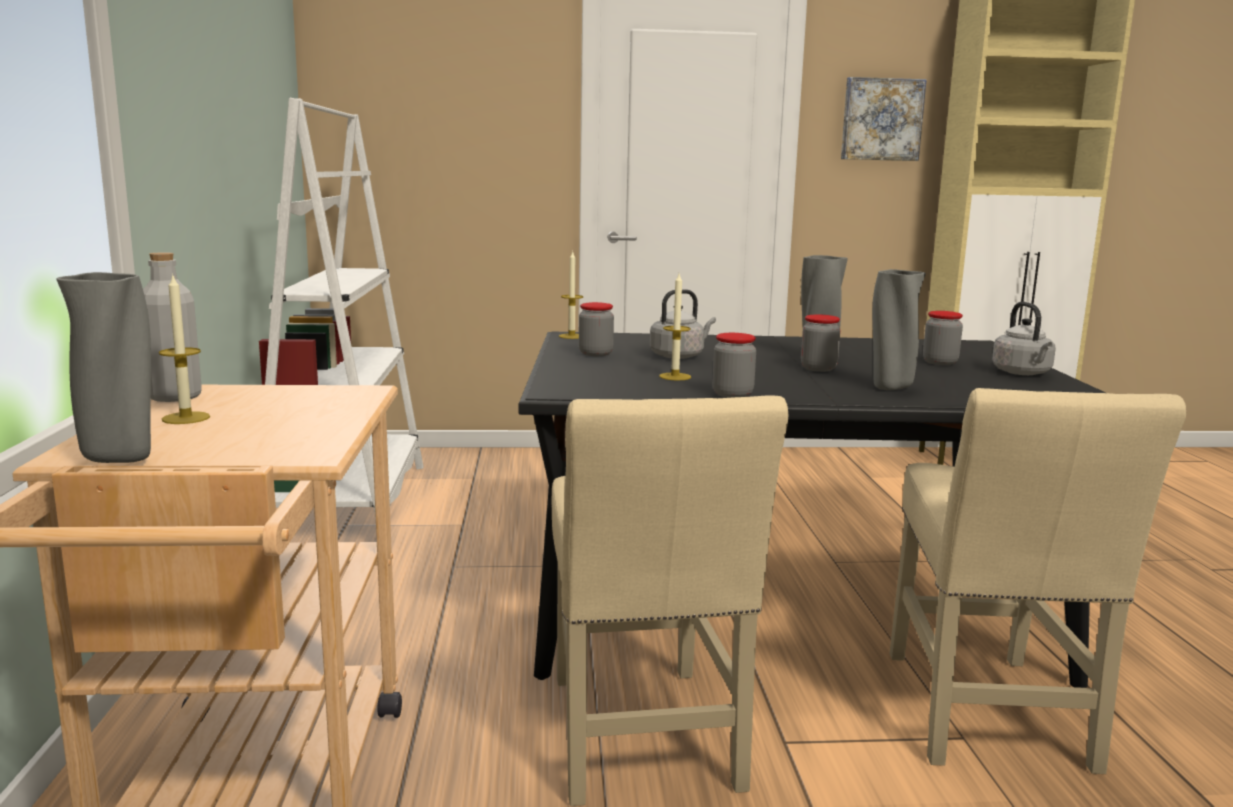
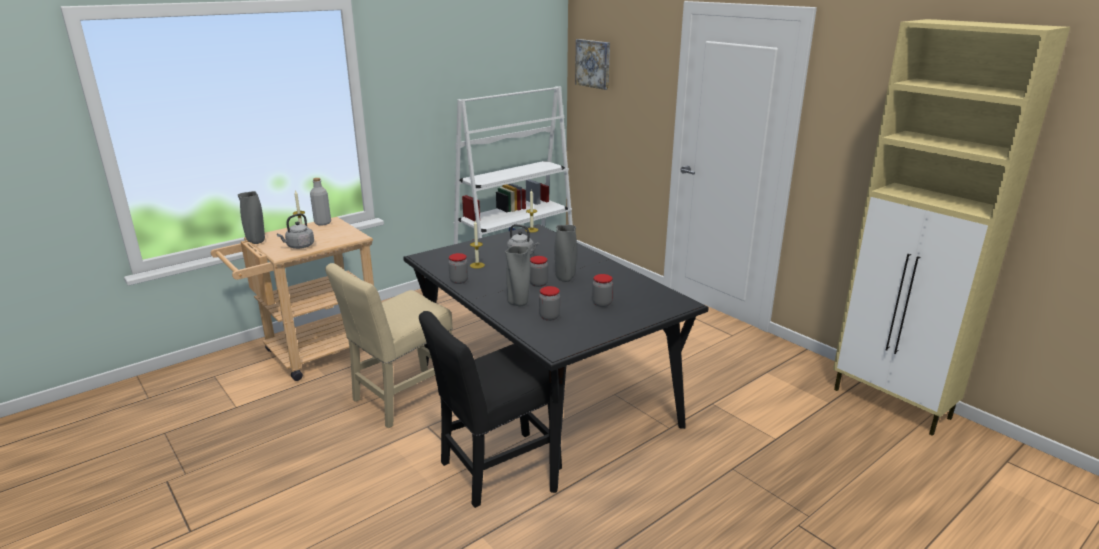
camera: 55 degrees right, 10 degrees up
jar [579,302,614,356] -> jar moved to [539,286,560,321]
picture [841,77,927,161] -> picture moved to [575,39,610,90]
beige chair [889,388,1186,774] -> black chair [419,311,562,508]
grey kettle [992,302,1056,375] -> grey kettle moved to [277,213,314,249]

